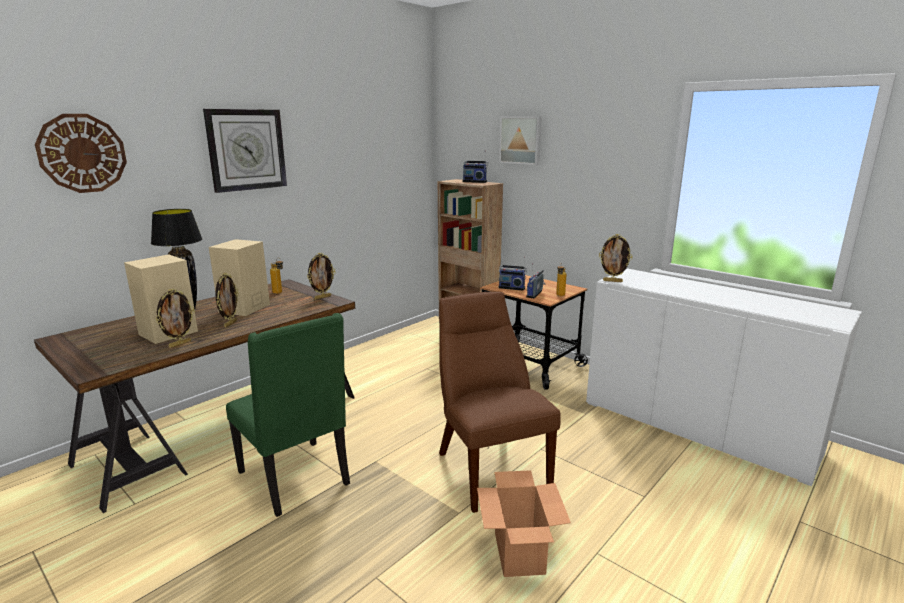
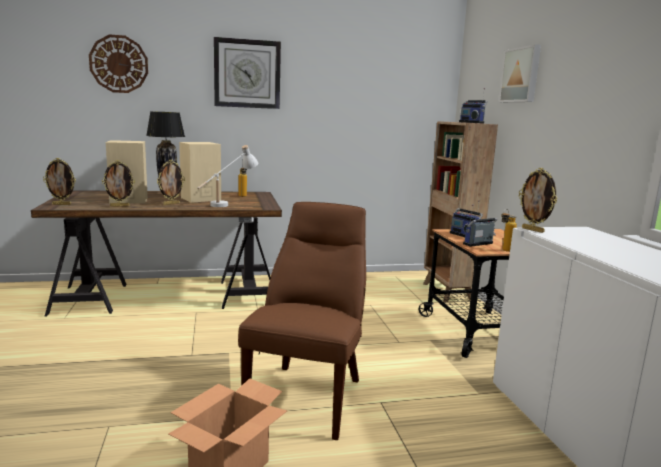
camera: 35 degrees right, 5 degrees down
green chair [226,313,350,517] -> none
picture frame [307,253,336,300] -> picture frame moved to [43,158,76,205]
none -> white table lamp [198,145,258,207]

